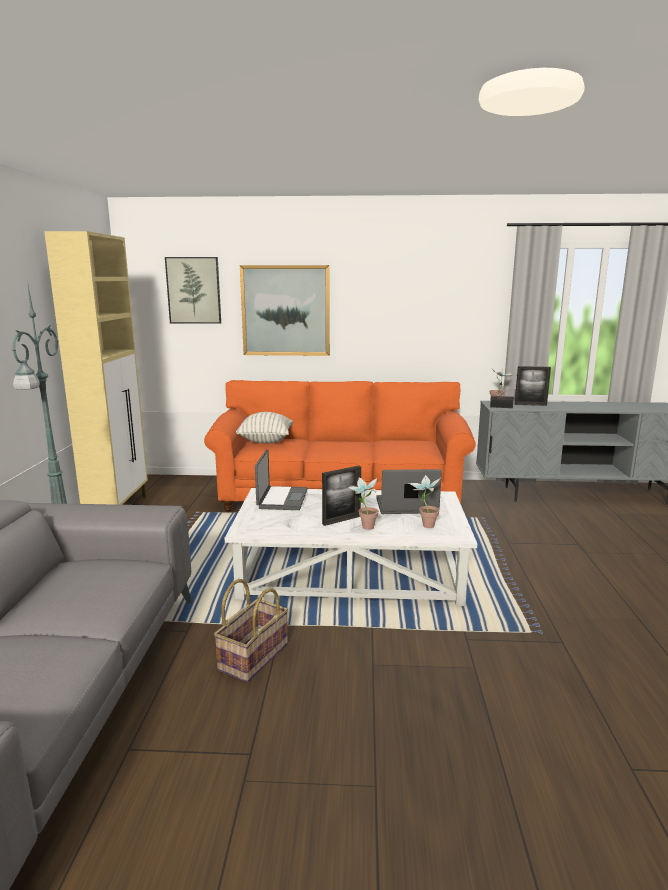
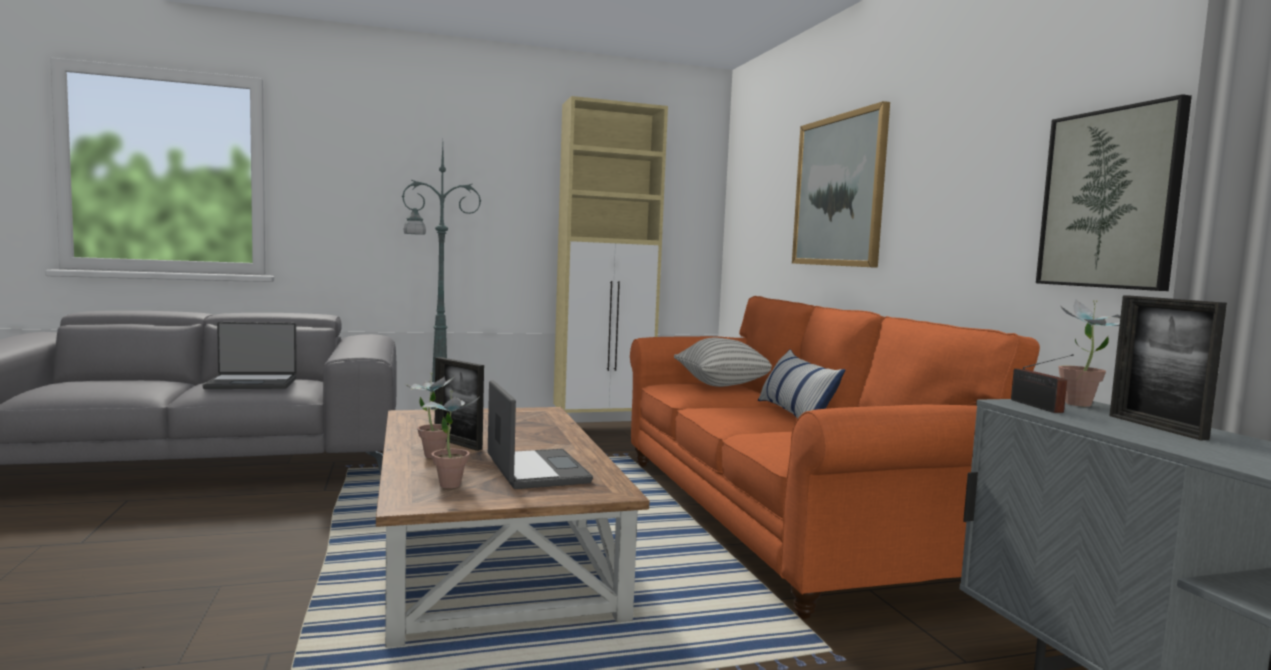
camera: 70 degrees right, 10 degrees down
picture [165,257,221,324] -> picture moved to [1036,94,1192,291]
basket [214,579,288,682] -> none
white coffee table [225,488,477,606] -> brown coffee table [376,407,650,648]
laptop [255,449,308,510] -> laptop moved to [202,322,297,389]
none -> pillow [758,349,845,419]

